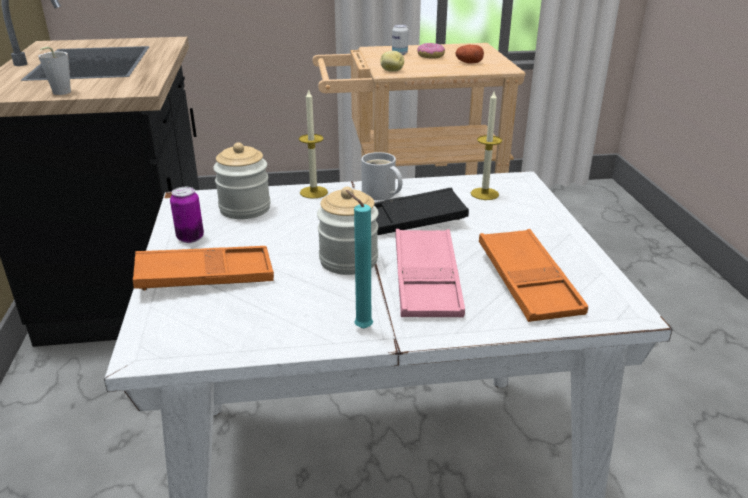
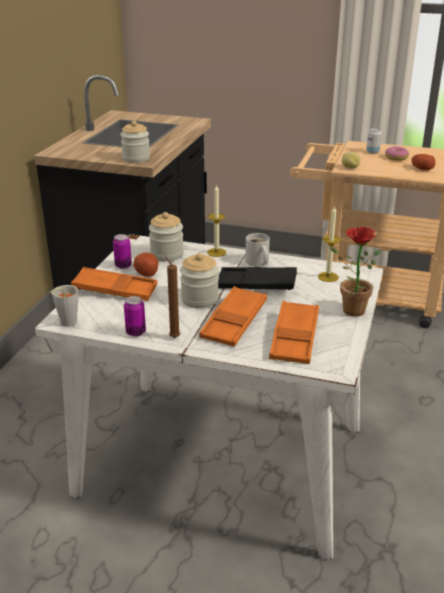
camera: 25 degrees right, 0 degrees up
grey cup [38,47,71,95] -> grey cup moved to [50,285,78,327]
turquoise candle [346,190,373,329] -> brown candle [165,255,180,338]
pink tray [395,229,465,318] -> orange tray [199,286,267,347]
none -> jar [120,121,150,163]
none -> can [124,296,146,337]
none -> potato [133,252,159,277]
none -> potted plant [329,227,381,317]

